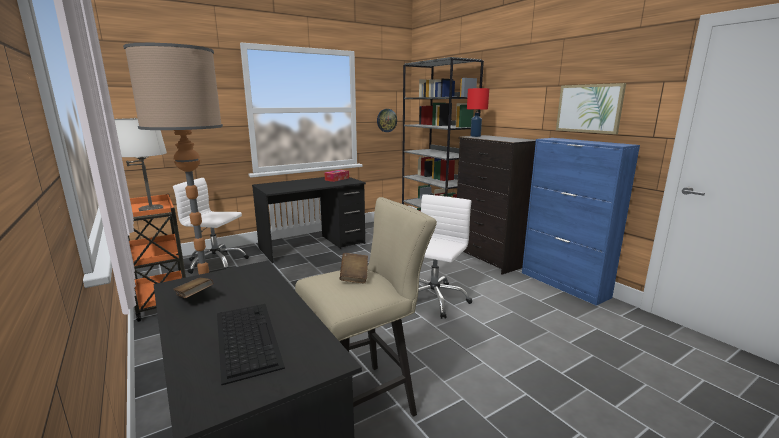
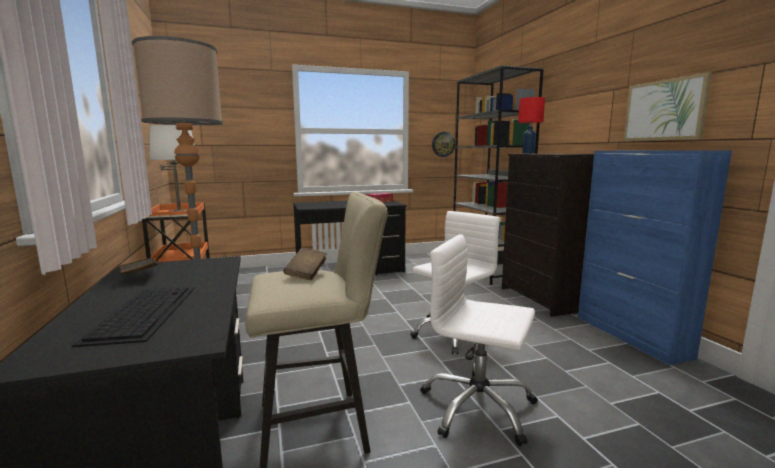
camera: 15 degrees right, 5 degrees down
white office chair [173,178,249,274] -> white office chair moved to [421,234,538,446]

